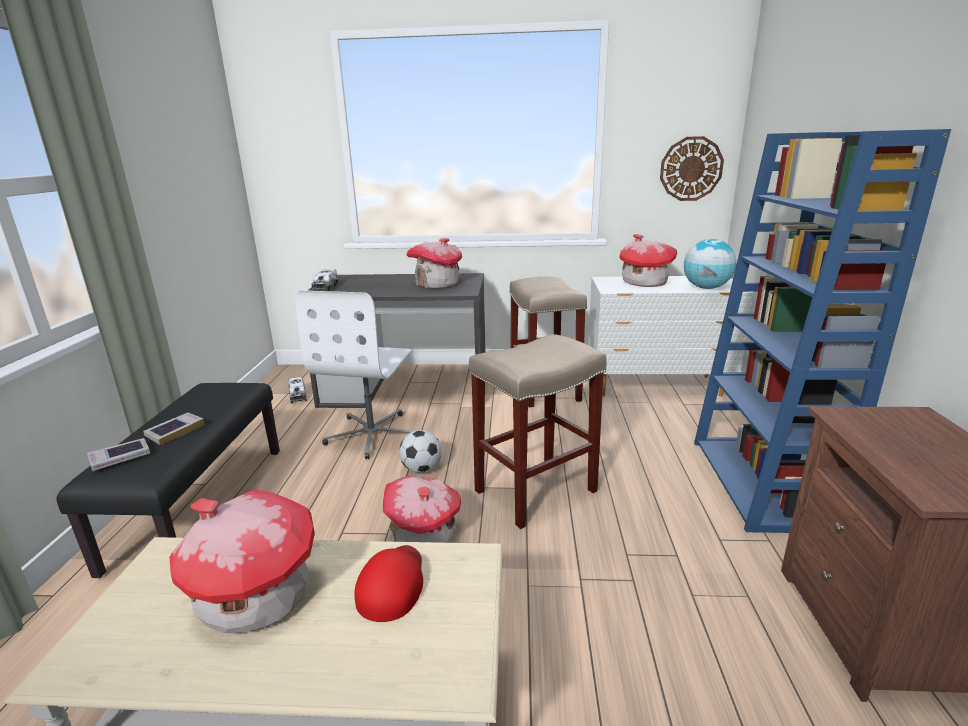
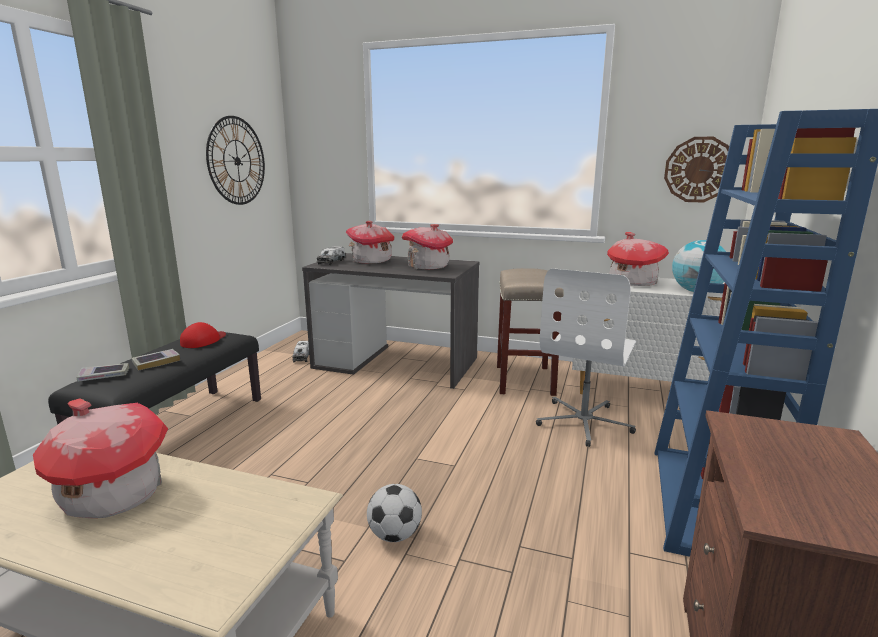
camera: 15 degrees right, 5 degrees down
white office chair [296,290,413,459] -> white office chair moved to [536,268,636,447]
red cap [354,545,423,622] -> red cap moved to [180,322,226,348]
toy house [383,476,461,543] -> toy house moved to [346,221,395,263]
football [399,430,442,473] -> football moved to [367,484,422,542]
beige stool [469,334,607,529] -> none
none -> wall clock [206,116,265,205]

